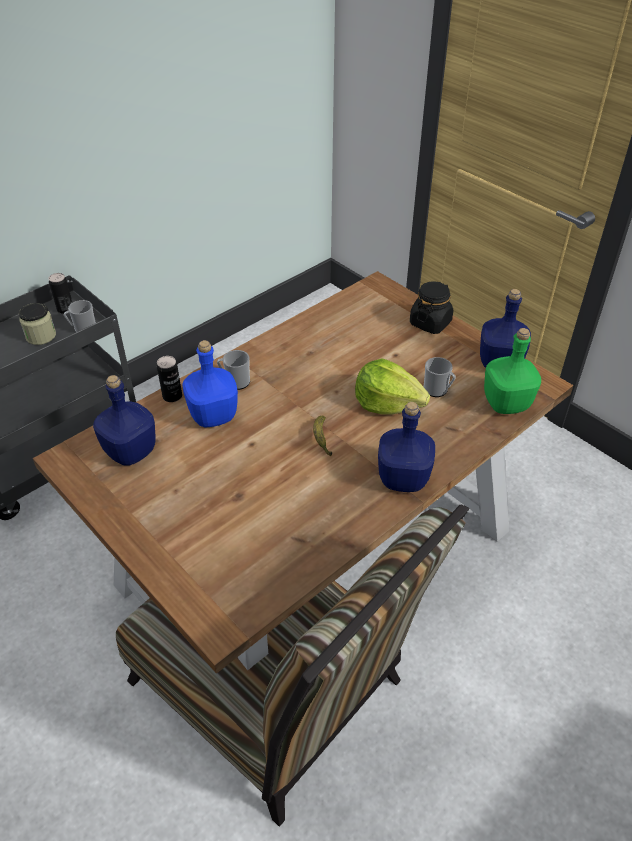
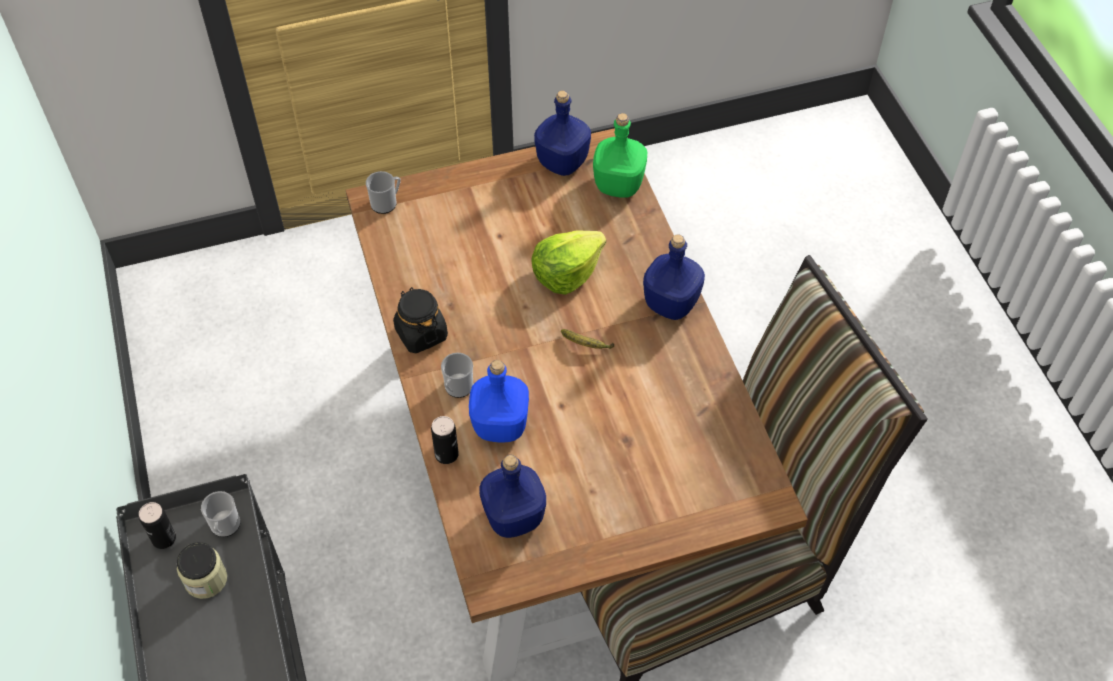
camera: 65 degrees left, 10 degrees up
black jar [410,281,453,334] -> black jar moved to [393,287,448,353]
mug [424,357,456,397] -> mug moved to [366,171,401,214]

